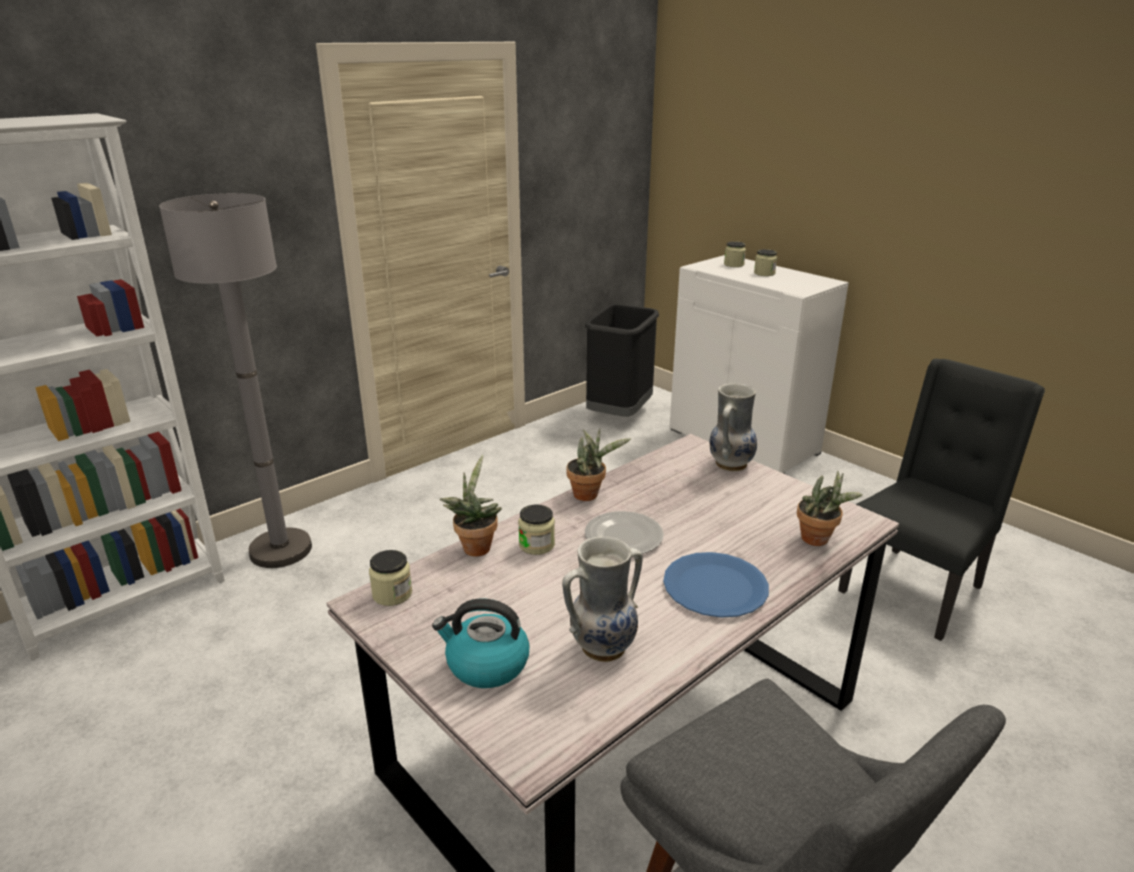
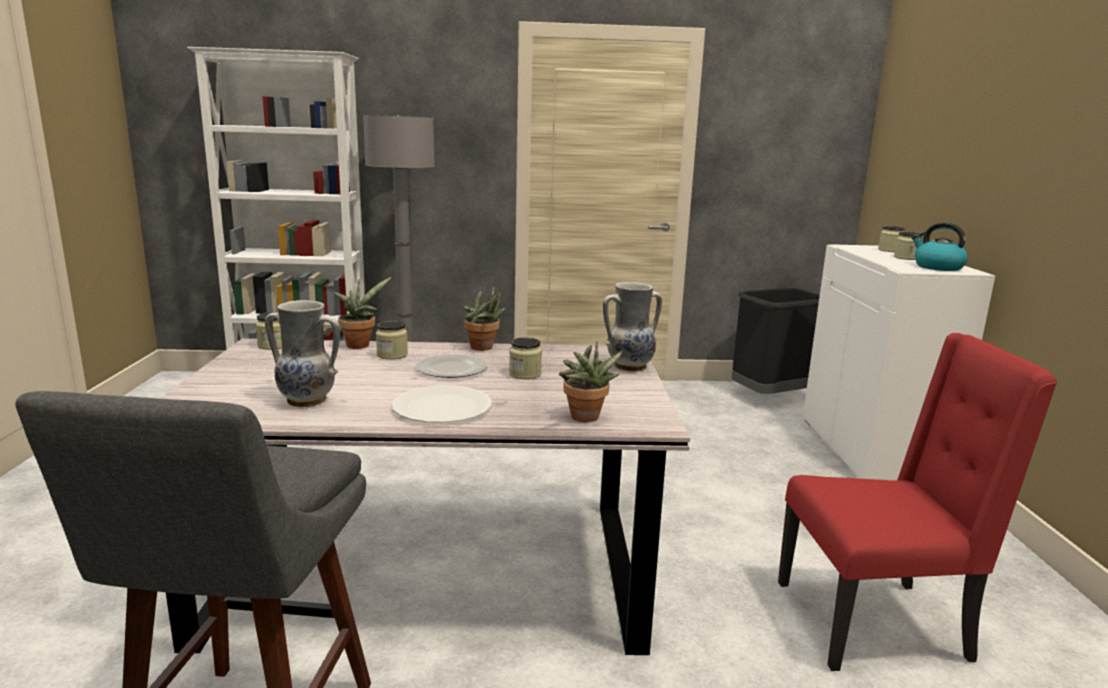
camera: 40 degrees right, 10 degrees down
kettle [432,599,530,688] -> kettle moved to [912,222,968,271]
blue plate [663,552,769,618] -> white plate [391,385,492,423]
black chair [838,359,1045,641] -> red chair [778,333,1057,671]
none -> jar [509,337,542,379]

